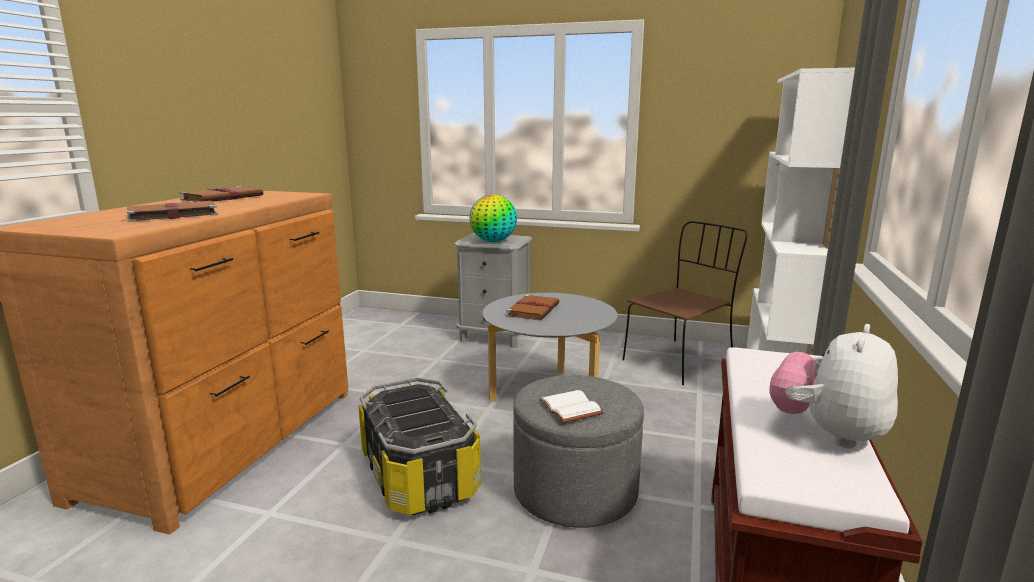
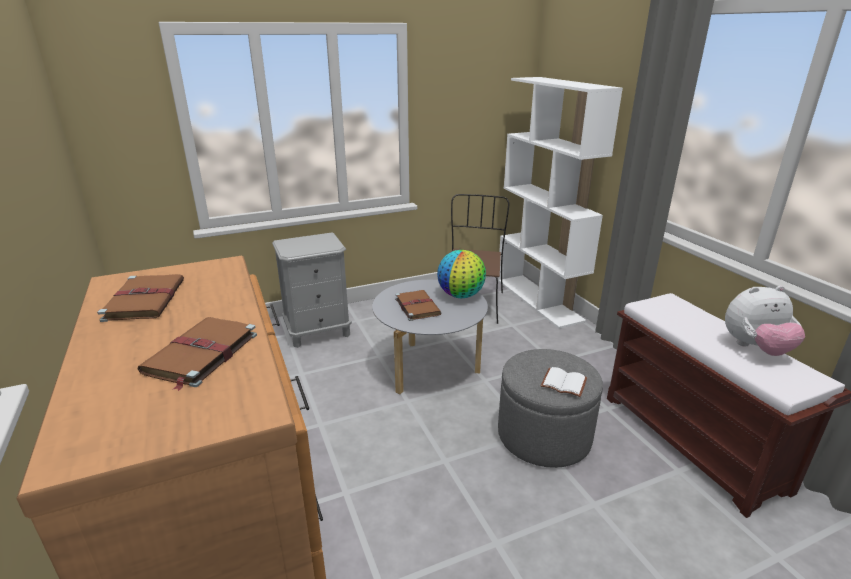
camera: 40 degrees left, 10 degrees up
storage box [358,377,481,515] -> none
globe [470,194,517,242] -> globe moved to [437,250,486,298]
plush toy [769,324,898,448] -> plush toy turned 90 degrees counterclockwise [725,286,805,356]

